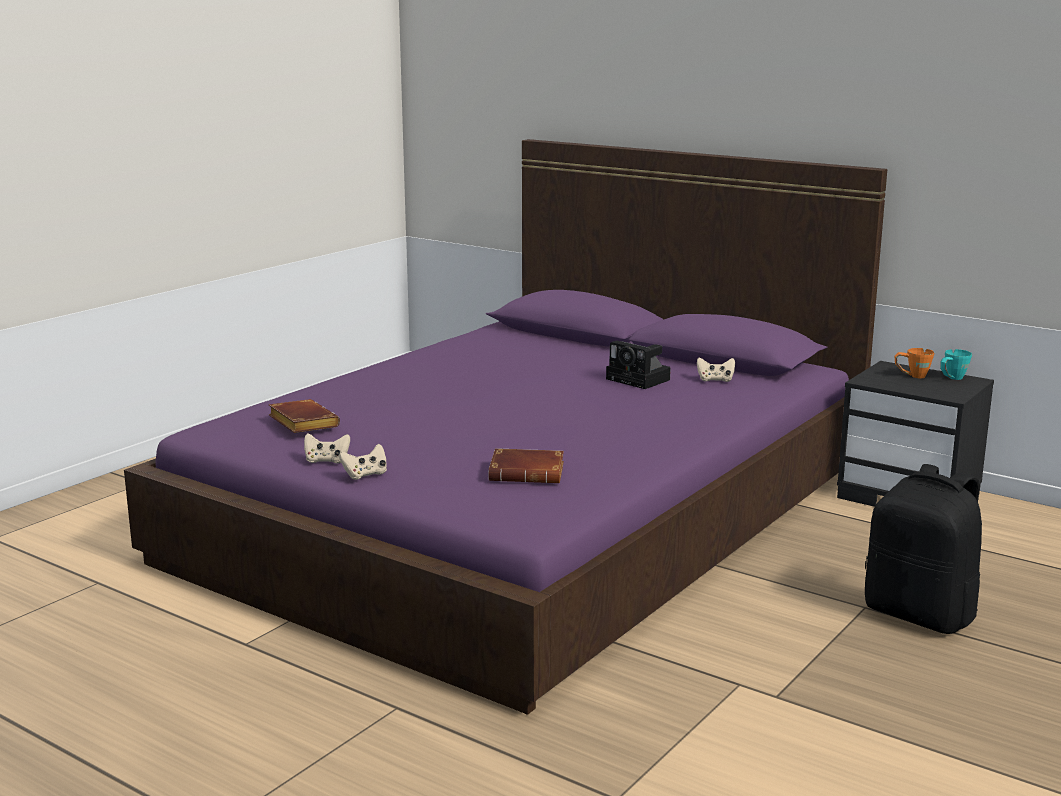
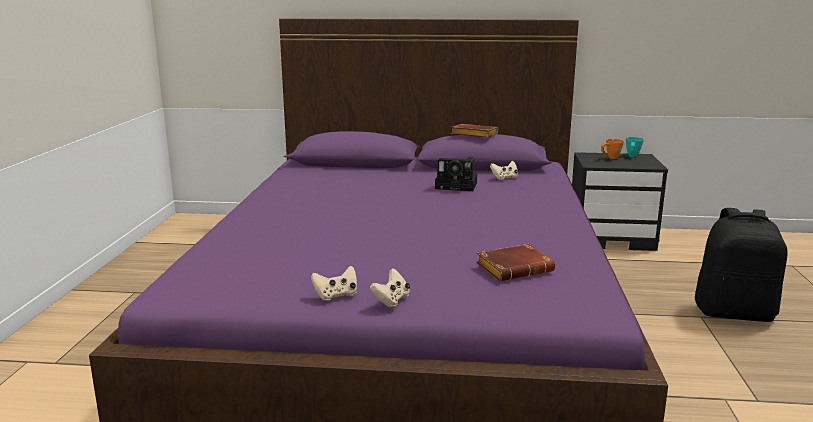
camera: 30 degrees left, 0 degrees up
brown book [269,399,340,433] -> brown book moved to [451,124,498,138]

